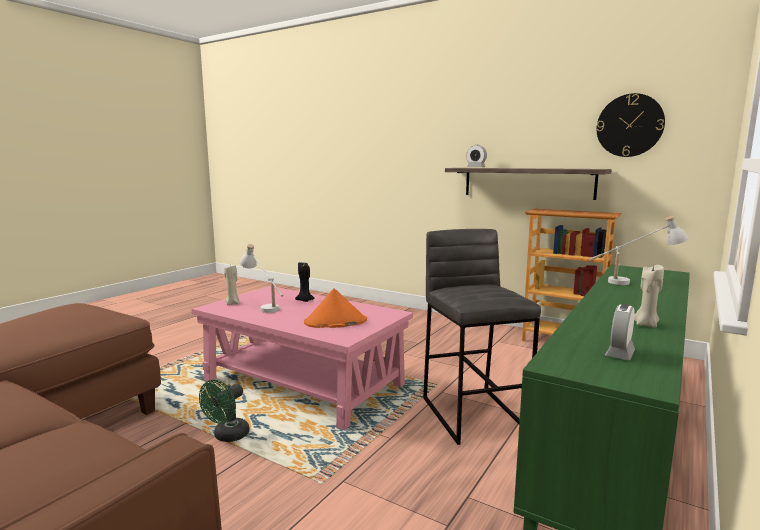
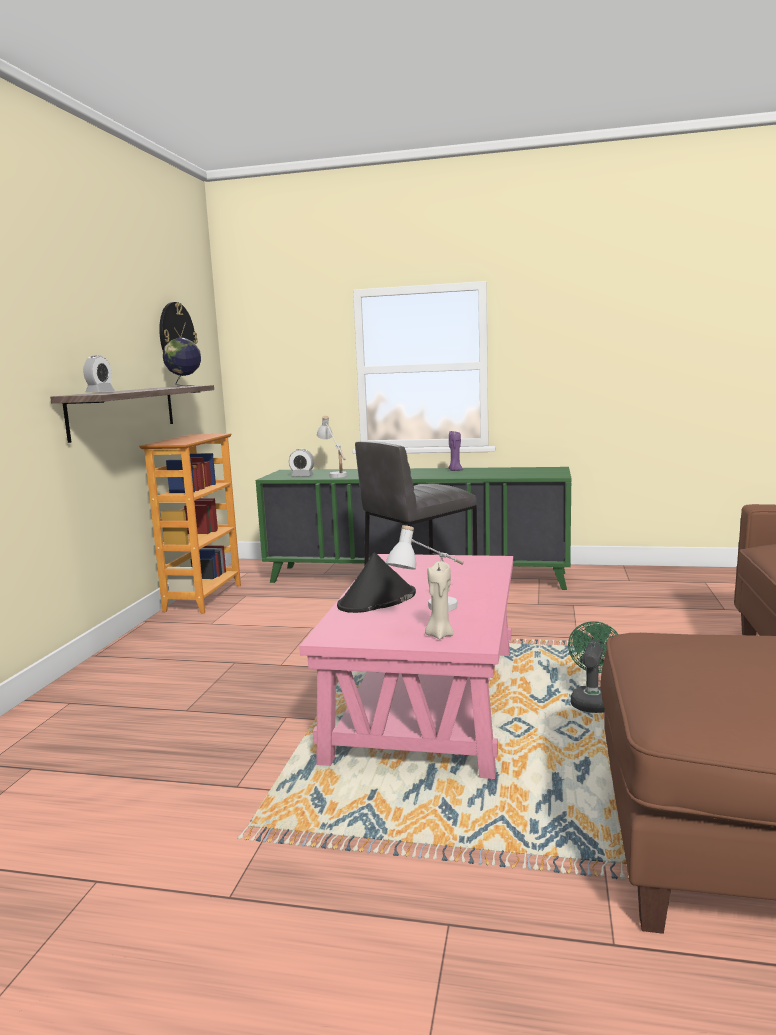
camera: 110 degrees left, 0 degrees up
green fan [199,380,250,442] -> green fan turned 75 degrees counterclockwise [568,621,619,713]
black candle [295,262,315,302] -> black hat [337,553,416,613]
orange hat [304,288,367,328] -> none
alarm clock [605,304,635,360] -> alarm clock moved to [289,449,314,476]
beige candle [634,265,664,328] -> purple candle [449,431,463,471]
none -> globe [163,338,201,386]

